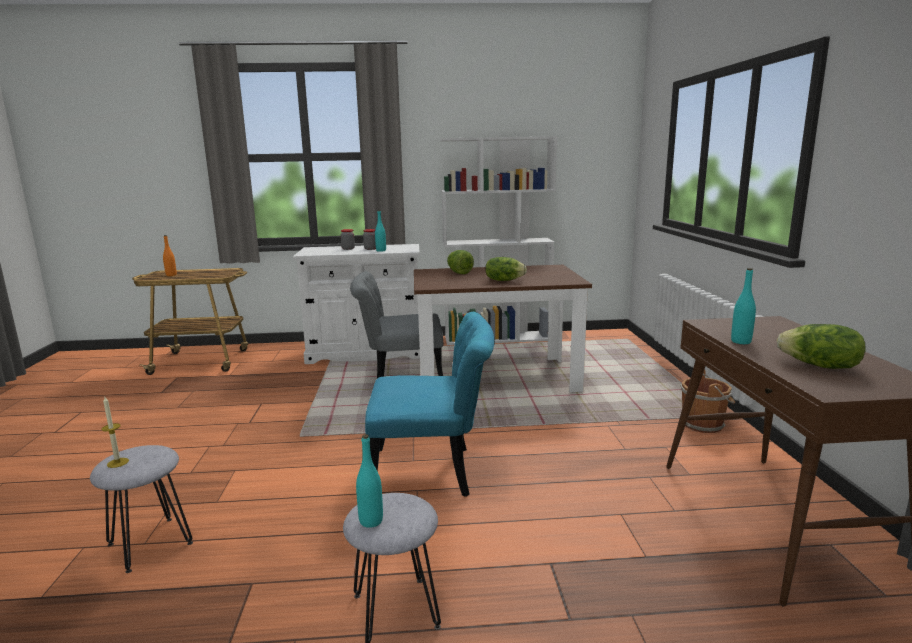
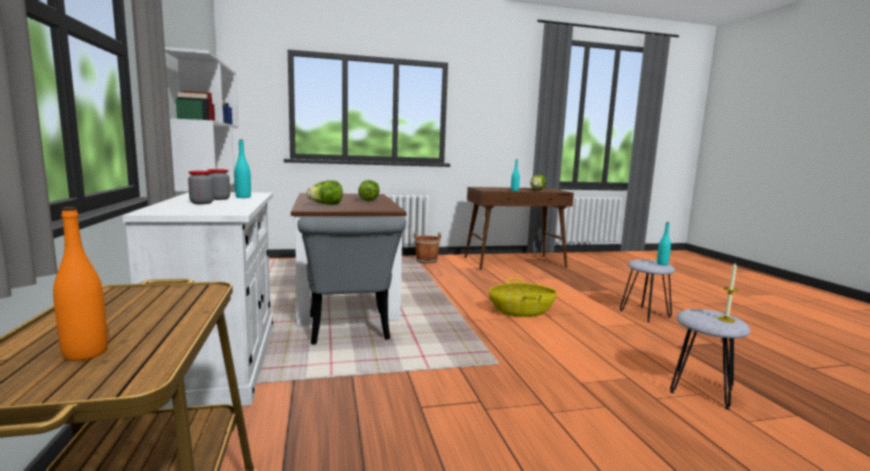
camera: 100 degrees left, 5 degrees down
turquoise chair [365,312,495,497] -> basket [489,278,557,317]

